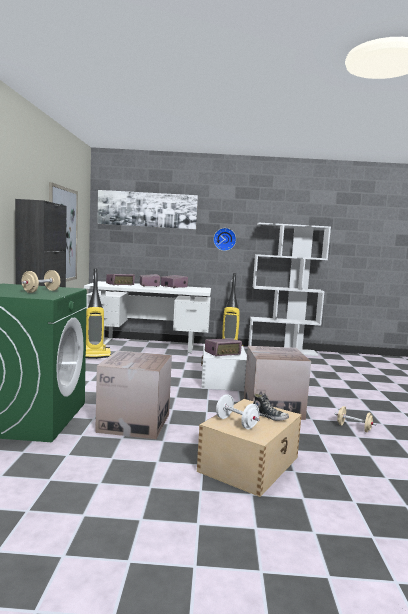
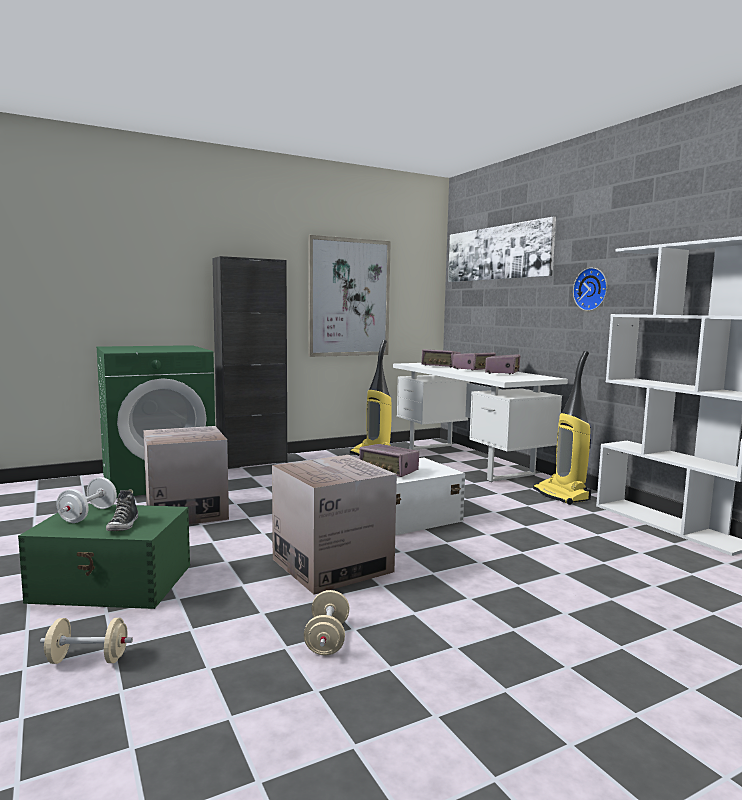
camera: 60 degrees right, 0 degrees up
beige dumbbell [21,270,60,293] -> beige dumbbell moved to [40,618,133,664]
beige storage box [197,399,302,497] -> green storage box [18,504,190,609]

